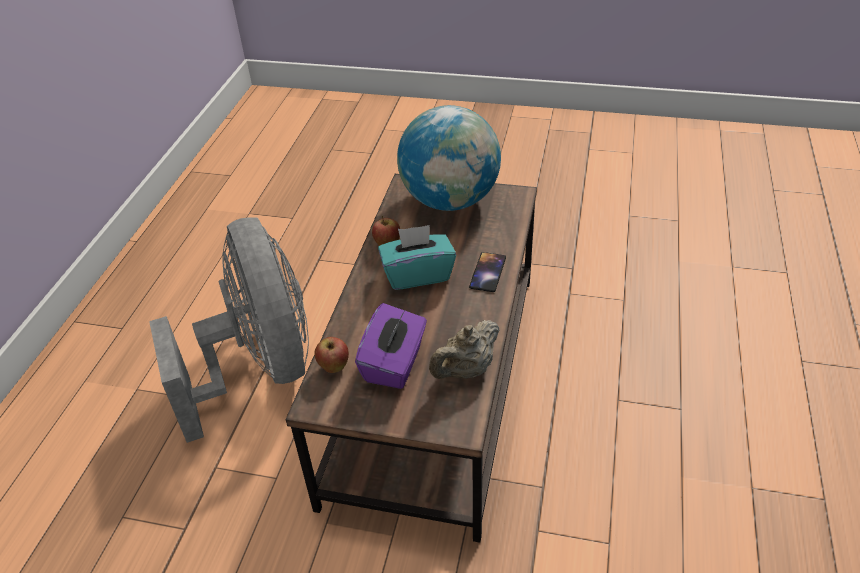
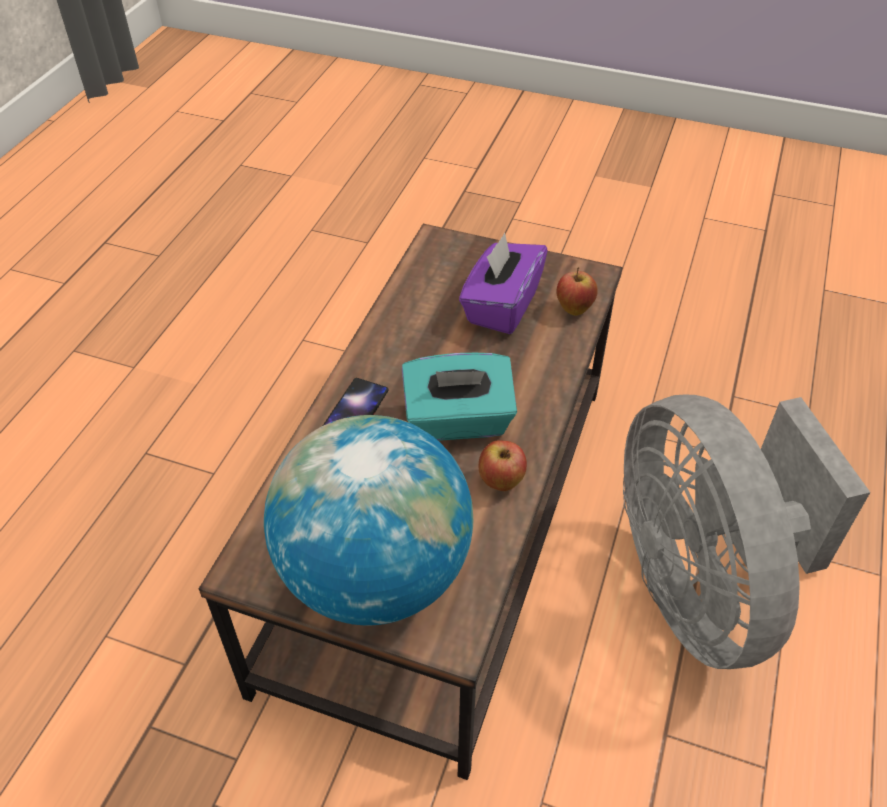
camera: 175 degrees left, 5 degrees up
beige teapot [429,320,499,379] -> none

